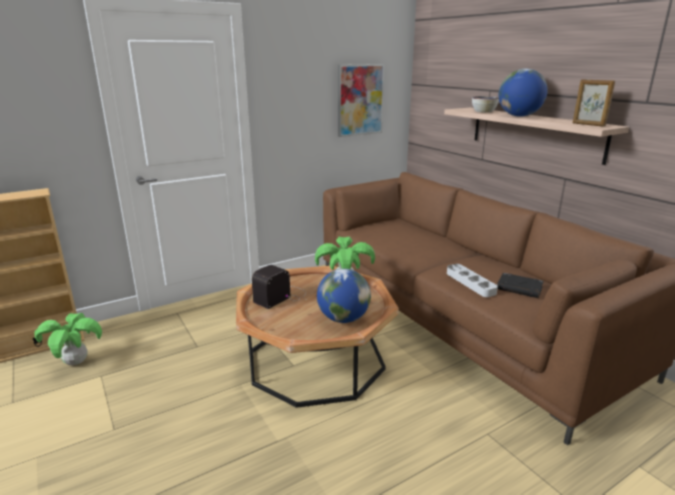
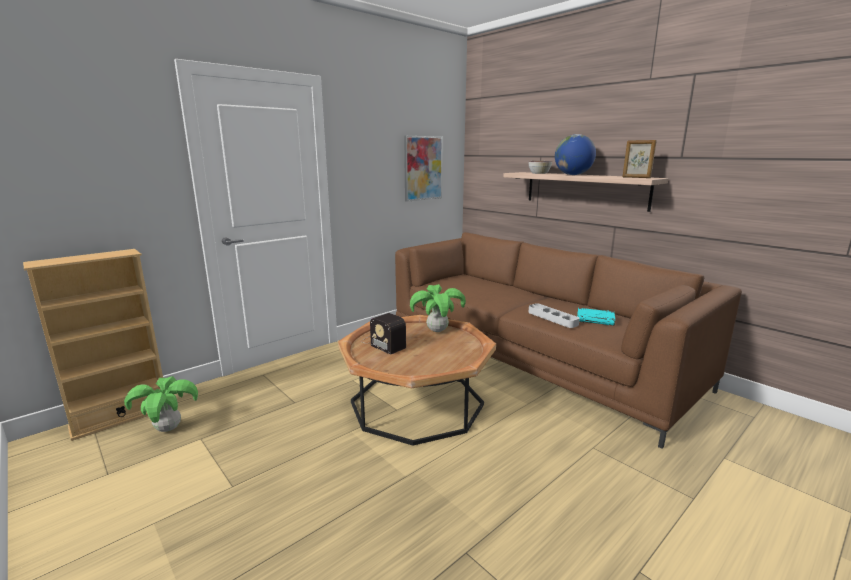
camera: 10 degrees left, 5 degrees down
radio [252,265,306,309] -> radio turned 75 degrees counterclockwise [361,313,406,355]
globe [317,269,371,323] -> none
black book [497,273,544,298] -> turquoise book [577,308,615,326]

